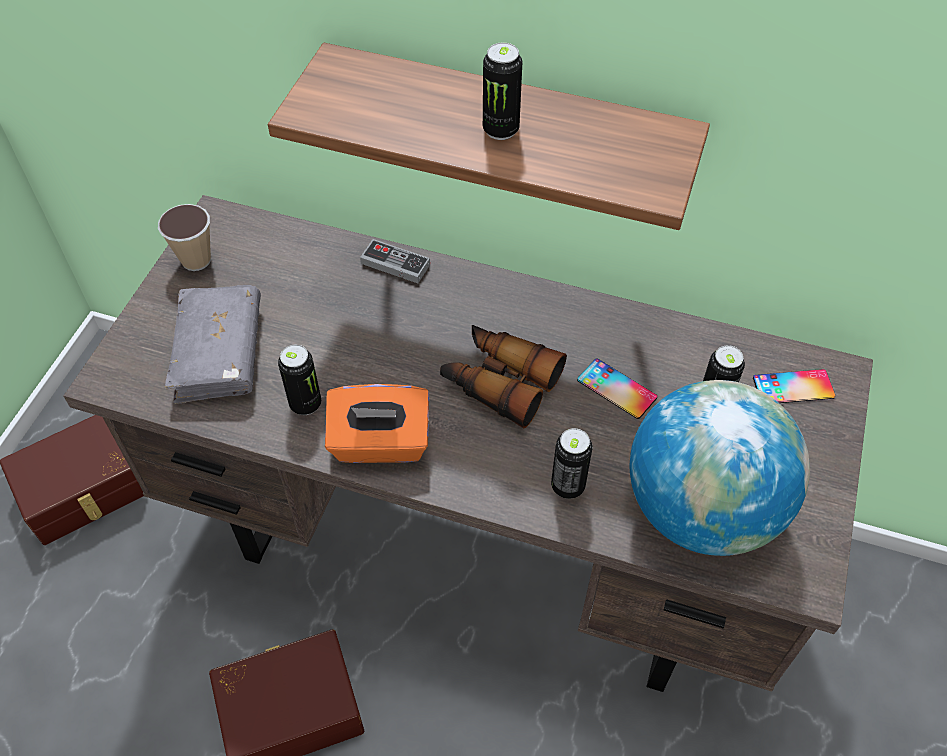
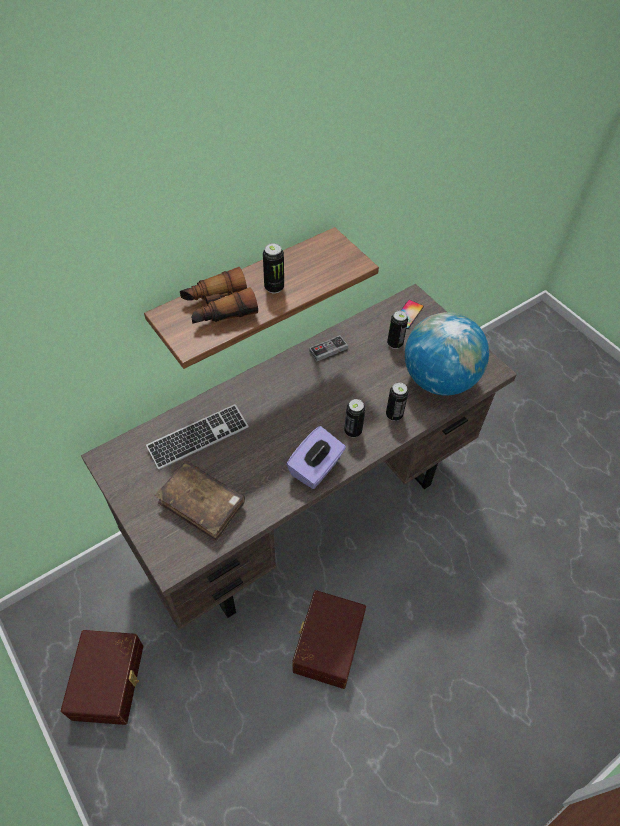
camera: 55 degrees left, 0 degrees up
cup [158,204,211,271] -> none
grey book [165,285,261,404] -> brown book [155,461,245,541]
can [278,345,321,415] -> can moved to [344,399,365,438]
orange tissue box [325,384,429,463] -> purple tissue box [286,426,346,489]
game controller [360,239,430,283] -> game controller moved to [309,335,348,361]
binoculars [440,325,567,428] -> binoculars moved to [180,267,258,324]
phone [577,358,657,419] -> none
none -> keyboard [146,404,249,470]

